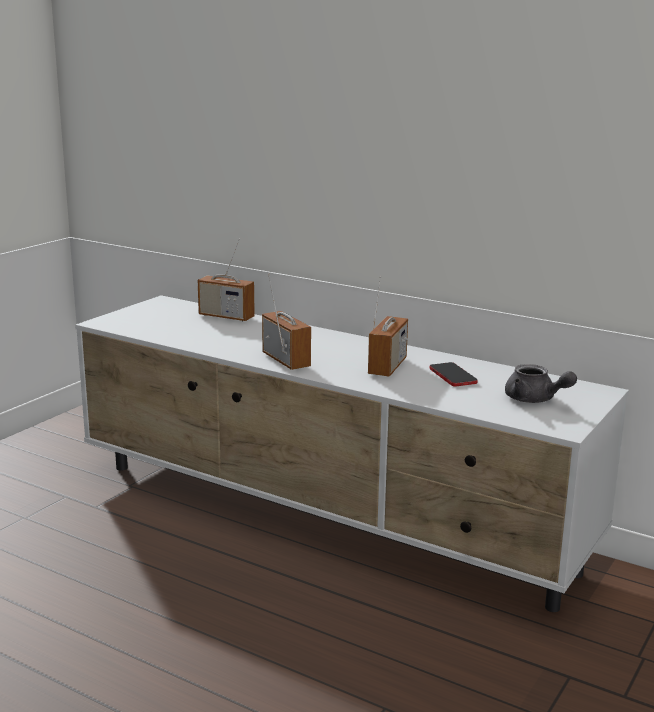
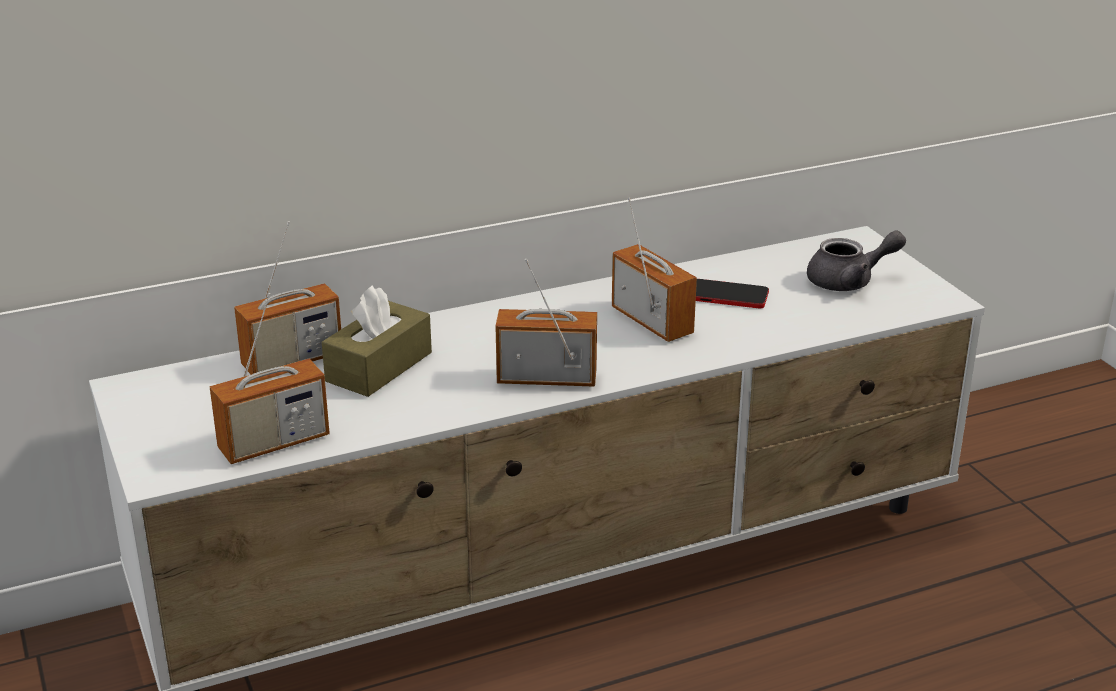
camera: 55 degrees left, 10 degrees up
none -> radio [210,293,330,464]
none -> brown tissue box [322,286,432,397]

